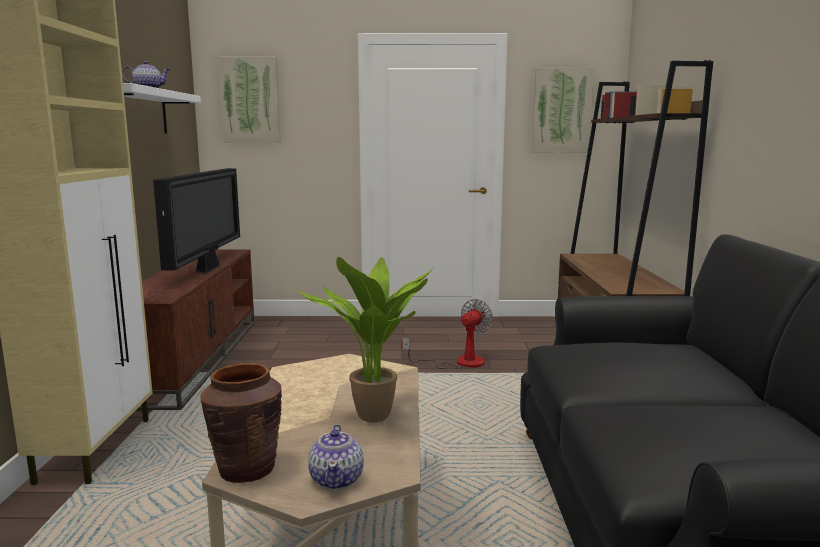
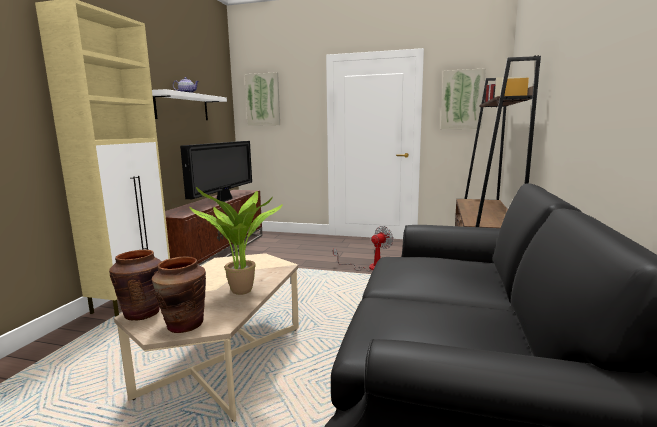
camera: 15 degrees right, 0 degrees up
teapot [308,424,364,490] -> brown vase [152,257,206,333]

